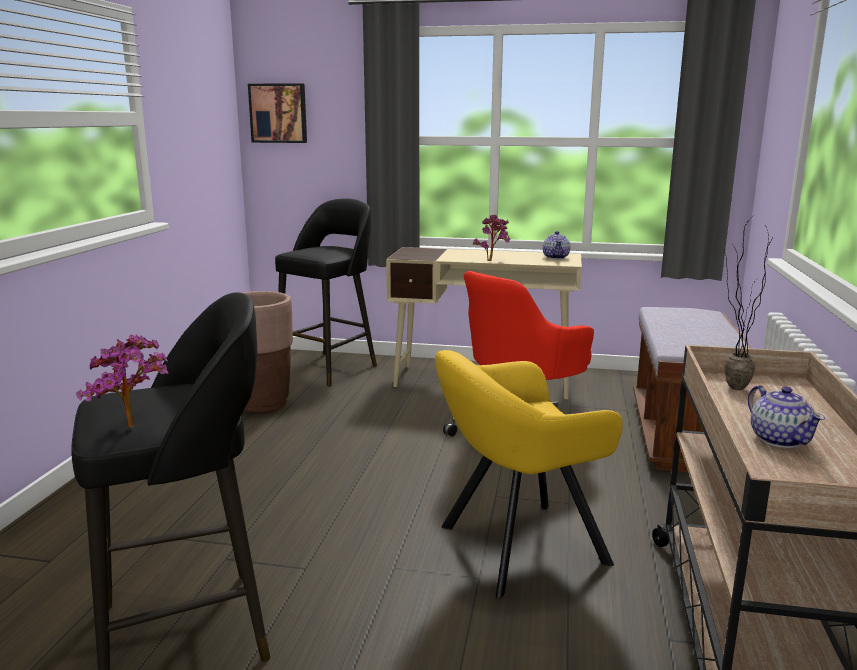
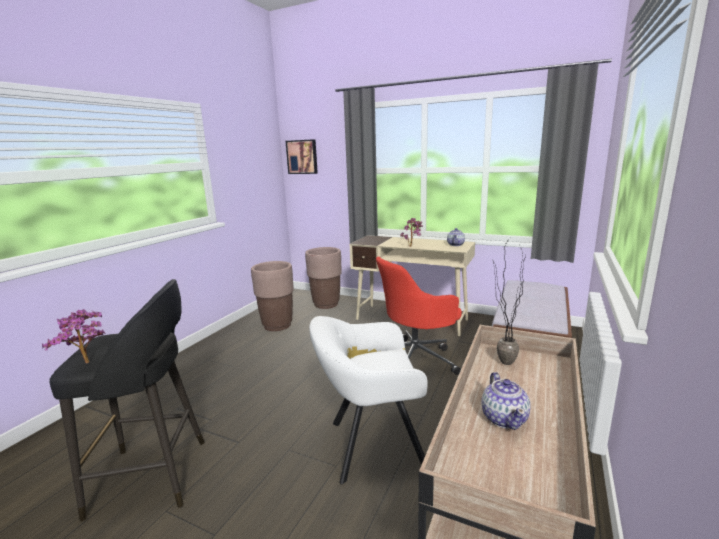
camera: 15 degrees right, 0 degrees up
black stool [275,198,377,386] -> brown planter [305,247,342,309]
yellow armchair [435,350,623,598] -> white armchair [309,316,427,485]

